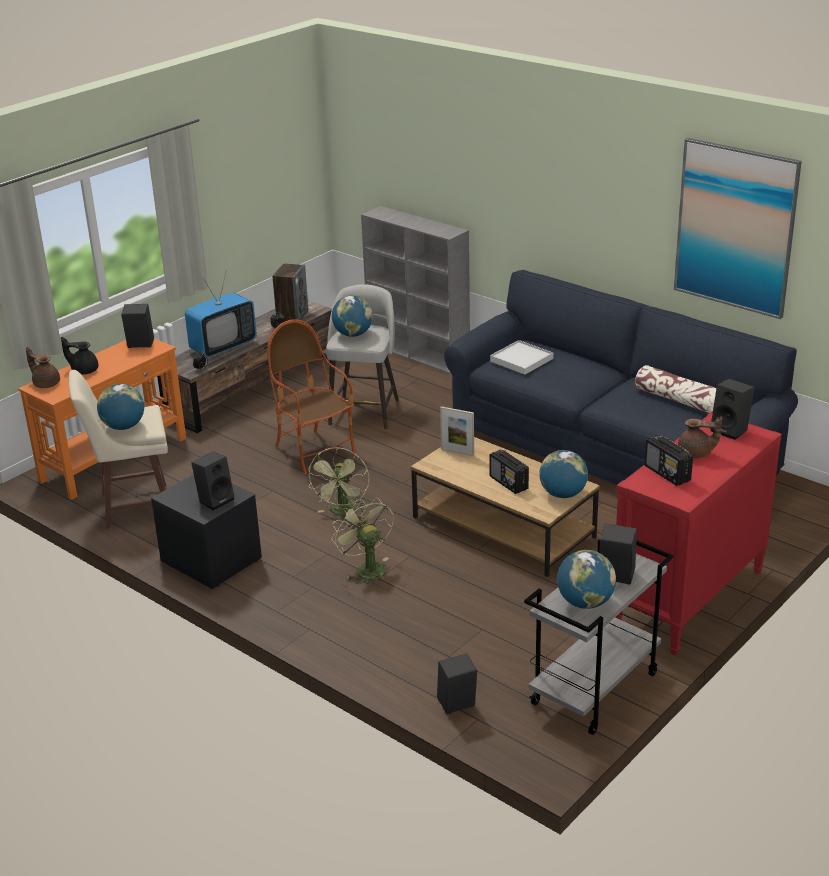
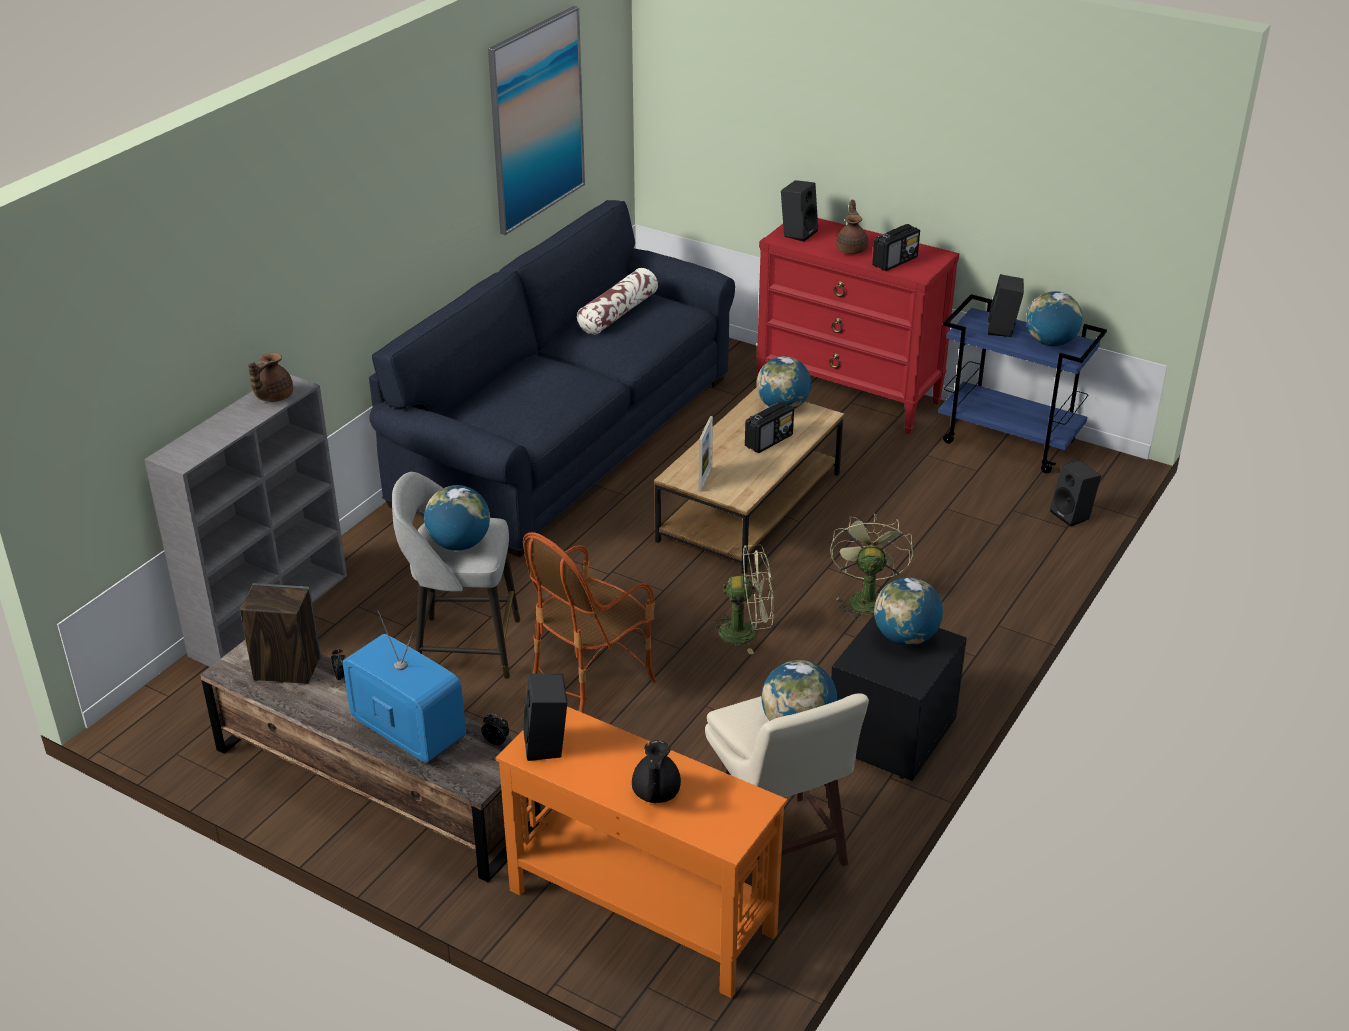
camera: 100 degrees left, 5 degrees up
brown teapot [26,347,60,388] -> brown teapot moved to [248,353,293,402]
black speaker [191,452,234,510] -> globe [874,578,943,646]
green fan [332,497,394,586] -> green fan turned 135 degrees clockwise [830,513,913,621]
white tray [490,340,553,375] -> none
grey cart [524,539,674,735] -> blue cart [938,294,1107,473]

